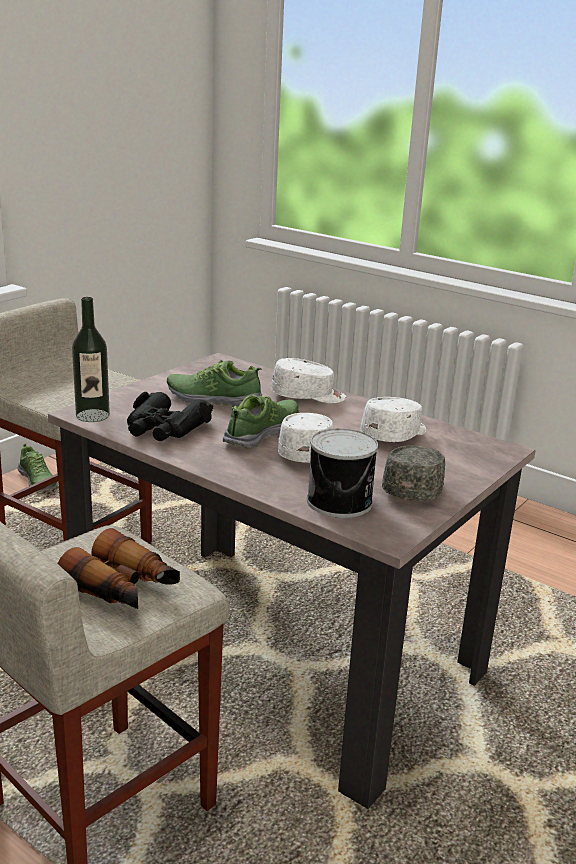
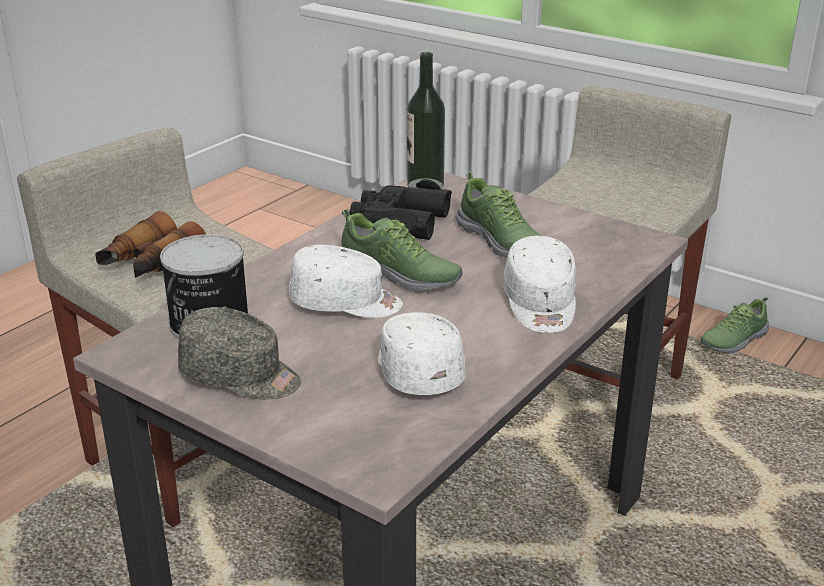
camera: 90 degrees right, 5 degrees up
shoe [167,360,262,407] -> shoe turned 135 degrees clockwise [456,173,541,258]
white cap [361,397,426,442] -> white cap turned 150 degrees counterclockwise [378,312,465,395]

